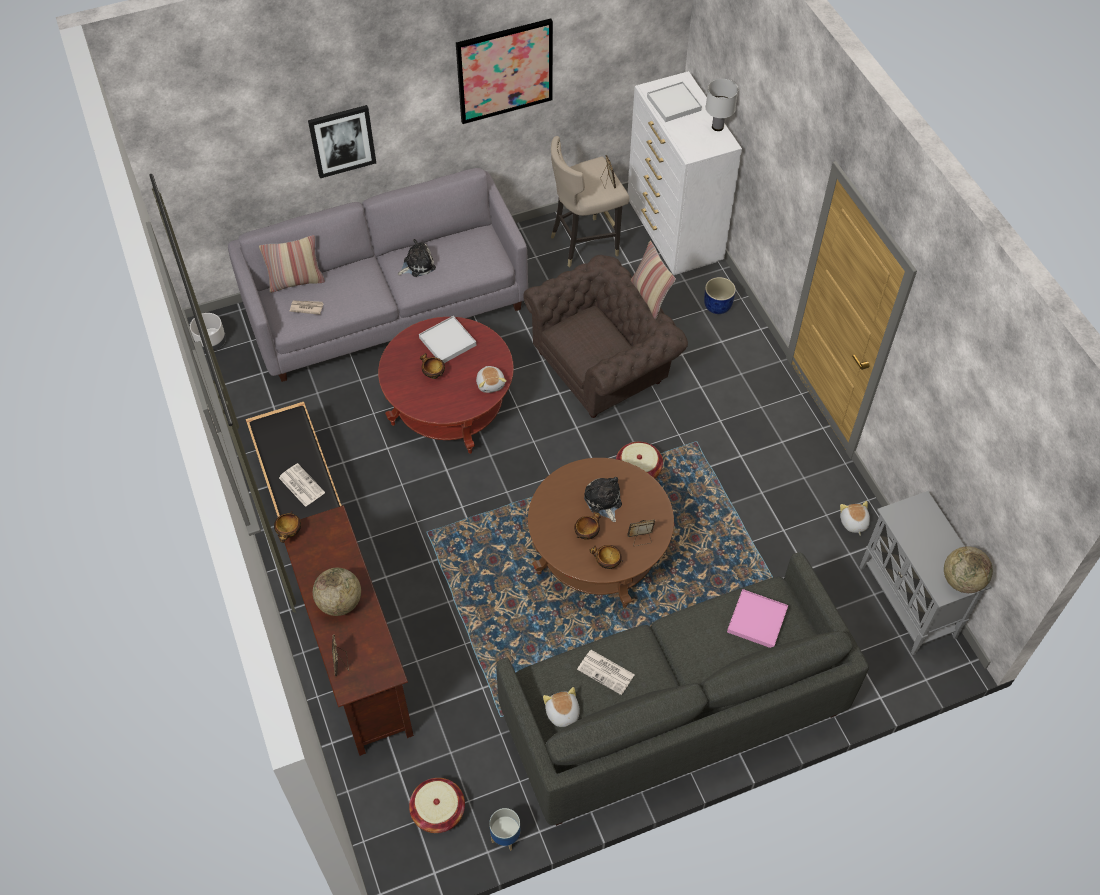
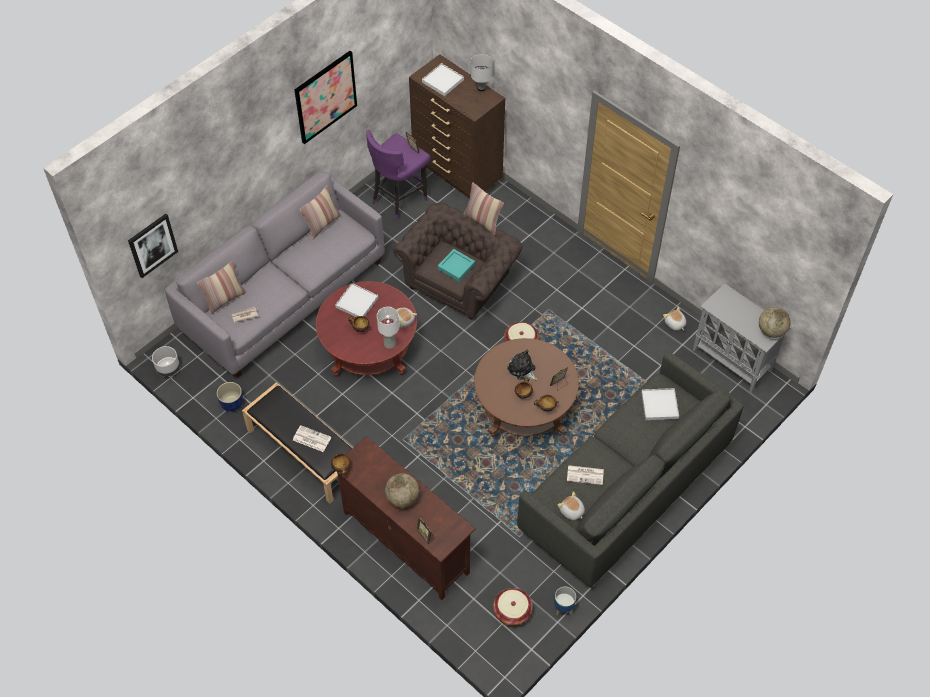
camera: 25 degrees left, 0 degrees up
picture [308,105,376,178] -> picture moved to [128,214,178,278]
plush toy [398,239,436,277] -> none
beige stool [551,136,629,267] -> purple stool [366,130,431,221]
white dresser [628,71,742,275] -> brown dresser [409,54,505,198]
blue planter [704,277,736,314] -> blue planter moved to [216,382,243,412]
pink tray [727,589,788,648] -> white tray [641,388,679,420]
none -> pillow [300,185,341,240]
none -> white table lamp [377,307,399,349]
none -> turquoise tray [438,249,475,282]

